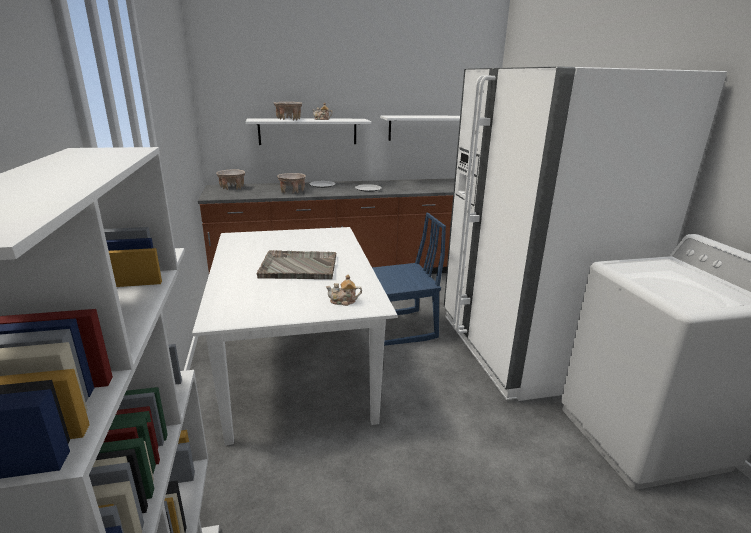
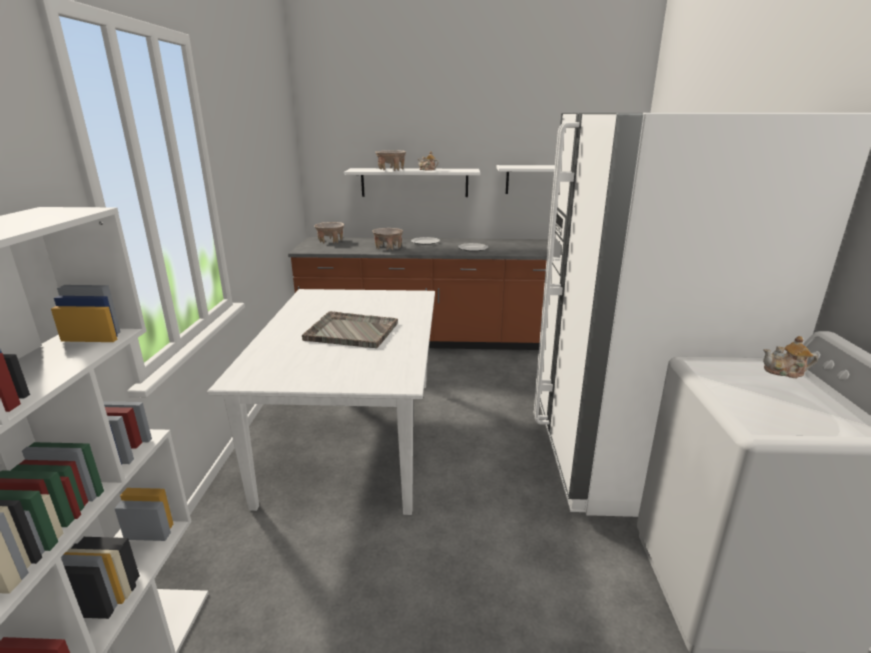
camera: 15 degrees right, 0 degrees up
teapot [326,274,362,306] -> teapot moved to [763,336,818,378]
blue chair [372,213,446,346] -> none

